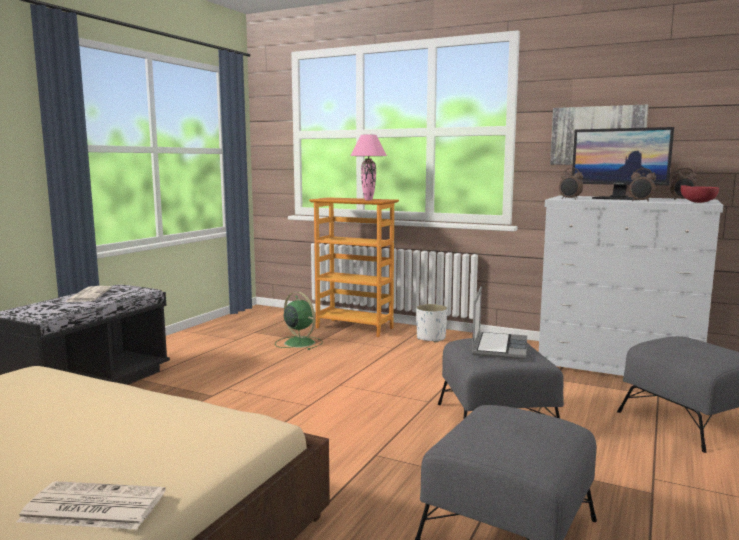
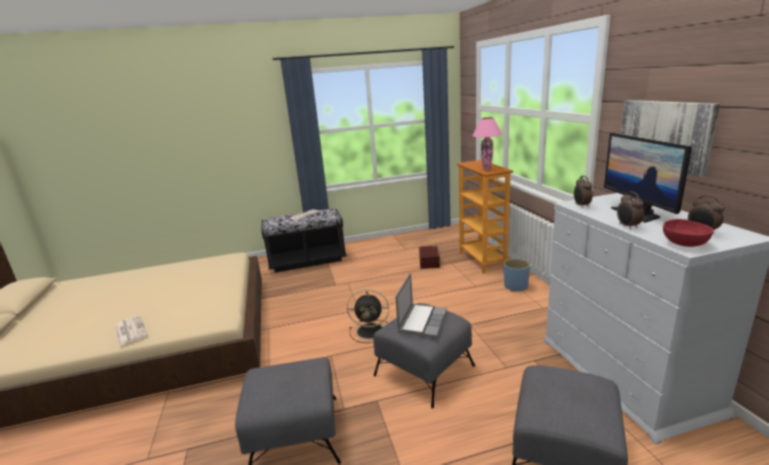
camera: 50 degrees right, 10 degrees up
green fan [275,292,322,350] -> brown storage box [419,246,441,269]
white planter [416,304,447,343] -> blue planter [504,258,530,292]
laptop [472,287,527,359] -> laptop turned 45 degrees counterclockwise [395,272,447,337]
none -> black fan [347,289,389,343]

